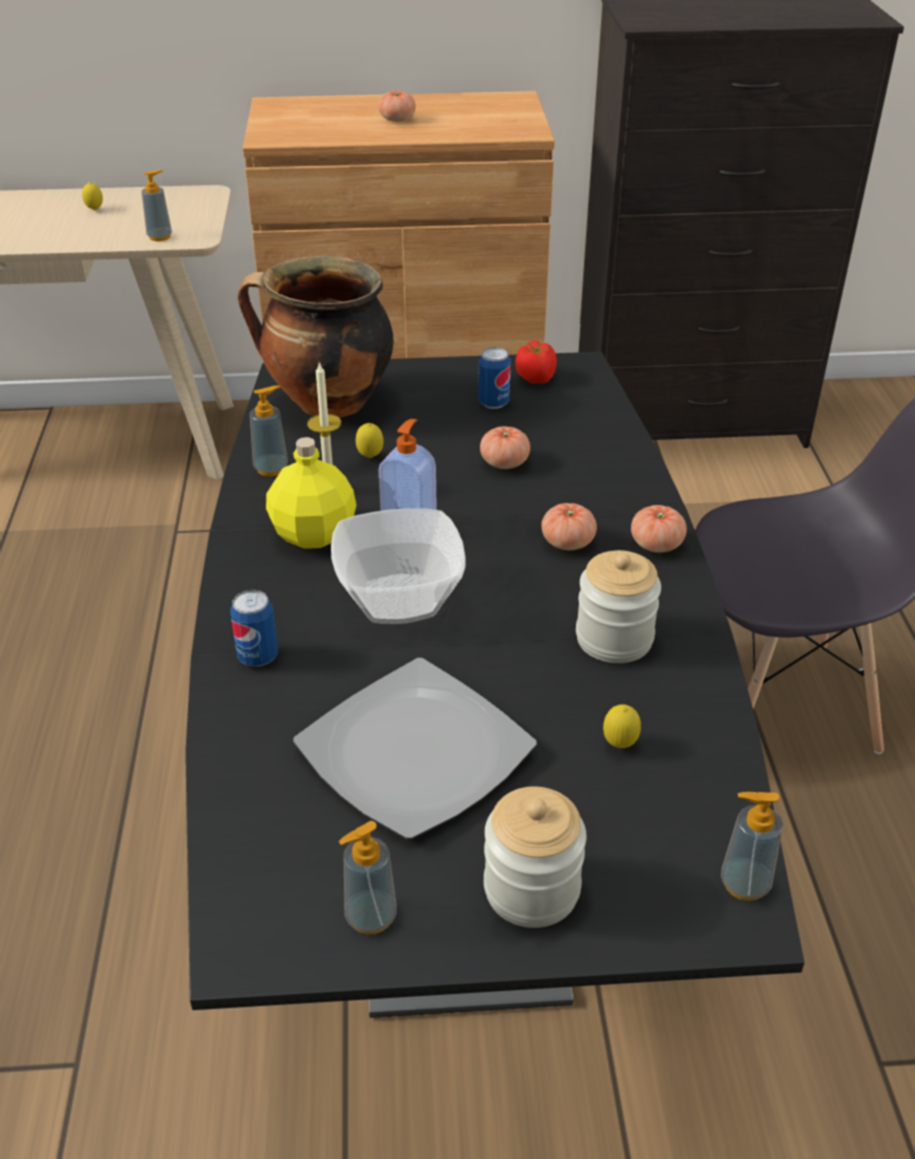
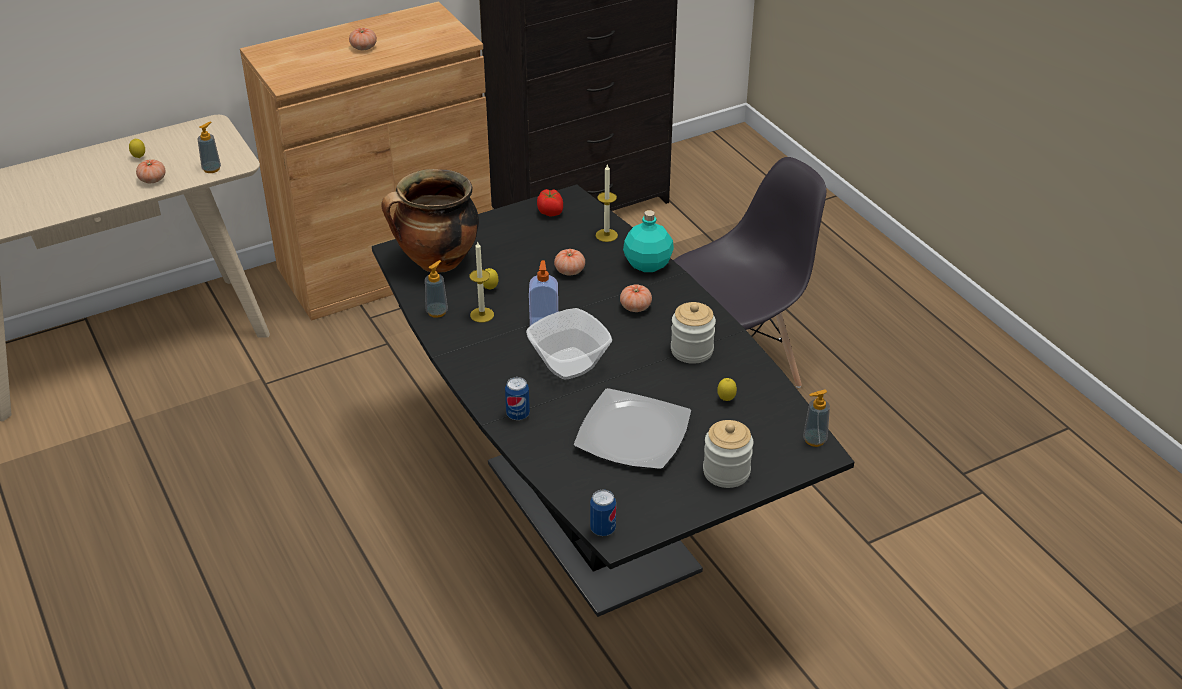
camera: 25 degrees left, 0 degrees up
yellow bottle [266,437,357,549] -> none
soap dispenser [338,821,397,935] -> none
can [478,347,511,409] -> can moved to [590,490,616,536]
tomato [631,505,687,553] -> tomato moved to [136,159,165,183]
none -> candle [596,165,618,242]
none -> turquoise bottle [623,210,674,272]

